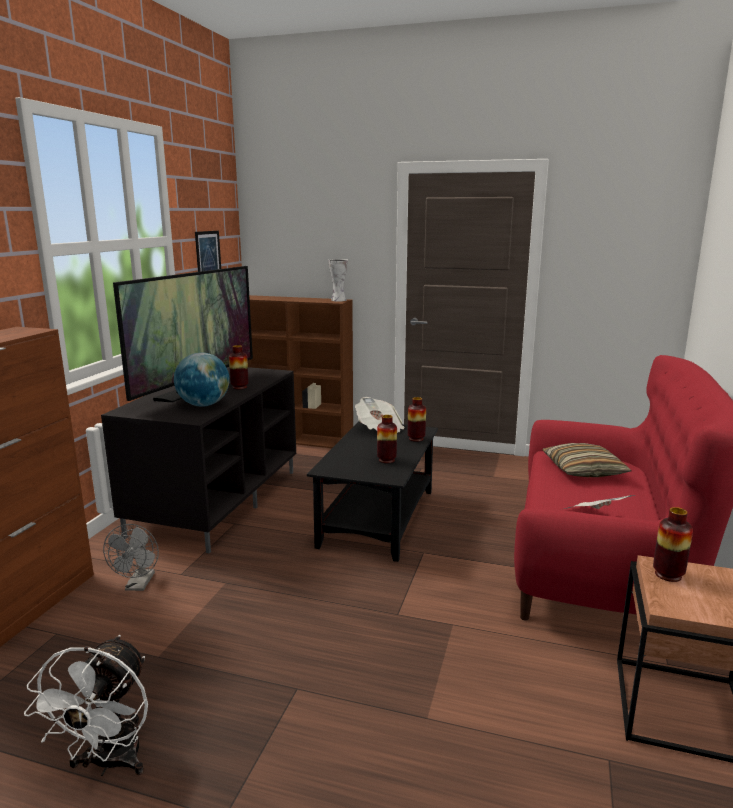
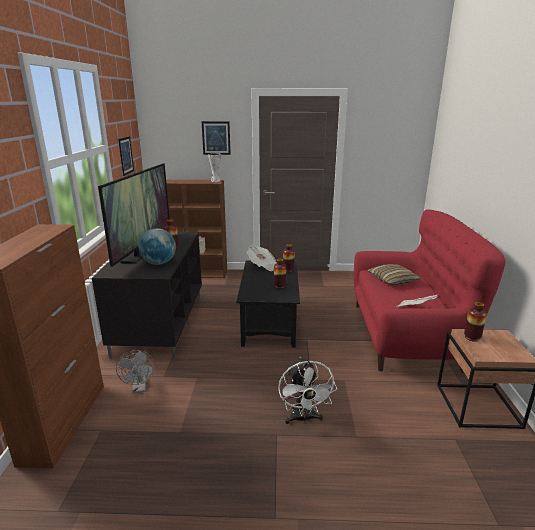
camera: 15 degrees left, 5 degrees up
white fan [24,635,148,776] -> white fan moved to [278,357,337,424]
none -> picture [202,121,231,155]

